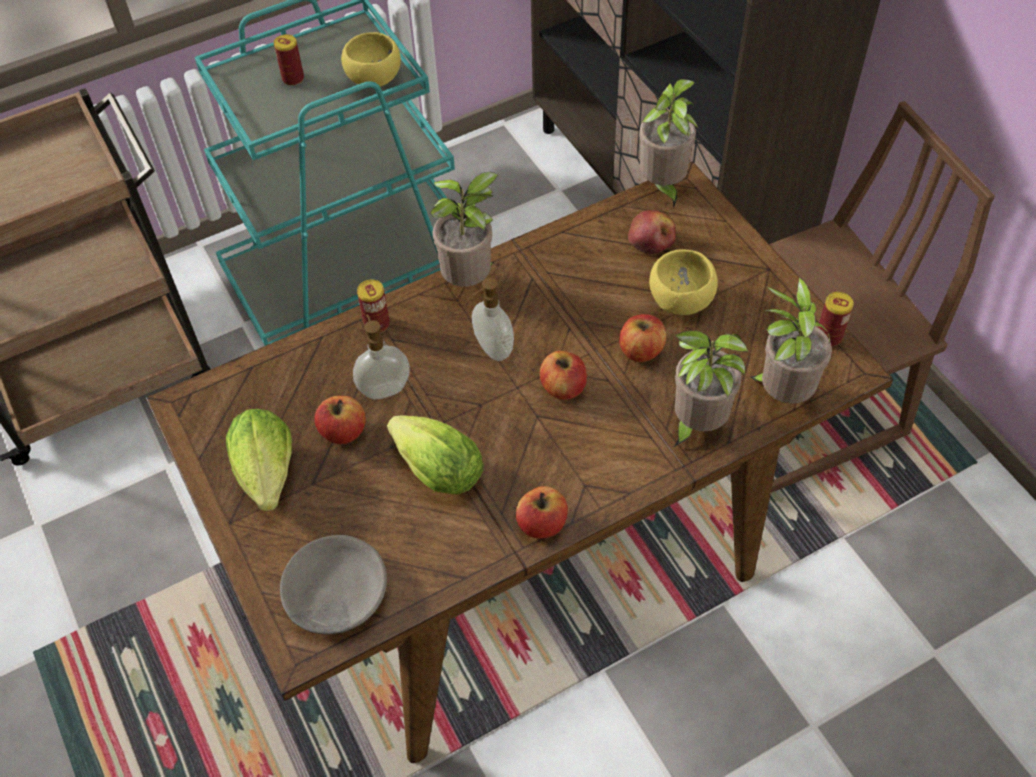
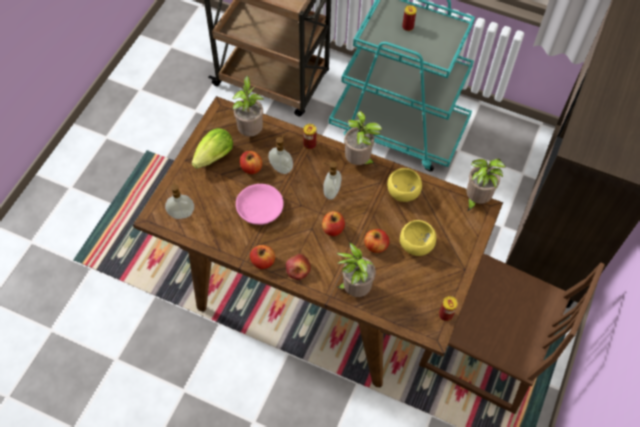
camera: 50 degrees right, 5 degrees up
grey bowl [280,535,387,635] -> soap dispenser [165,180,194,219]
yellow bowl [341,32,401,87] -> yellow bowl moved to [387,168,422,202]
lettuce [387,415,484,494] -> pink bowl [236,184,284,225]
apple [628,210,676,254] -> apple moved to [286,254,311,280]
potted plant [750,277,832,403] -> potted plant moved to [232,76,263,137]

